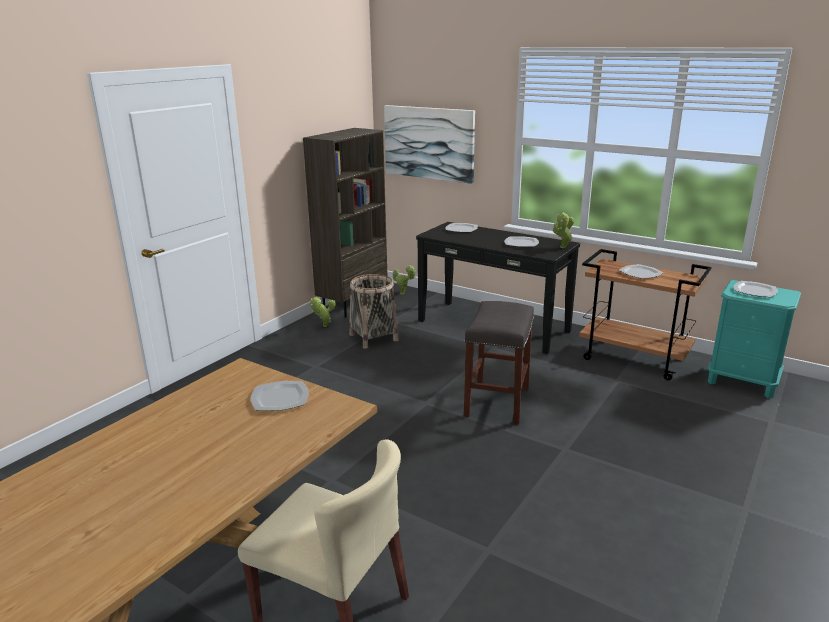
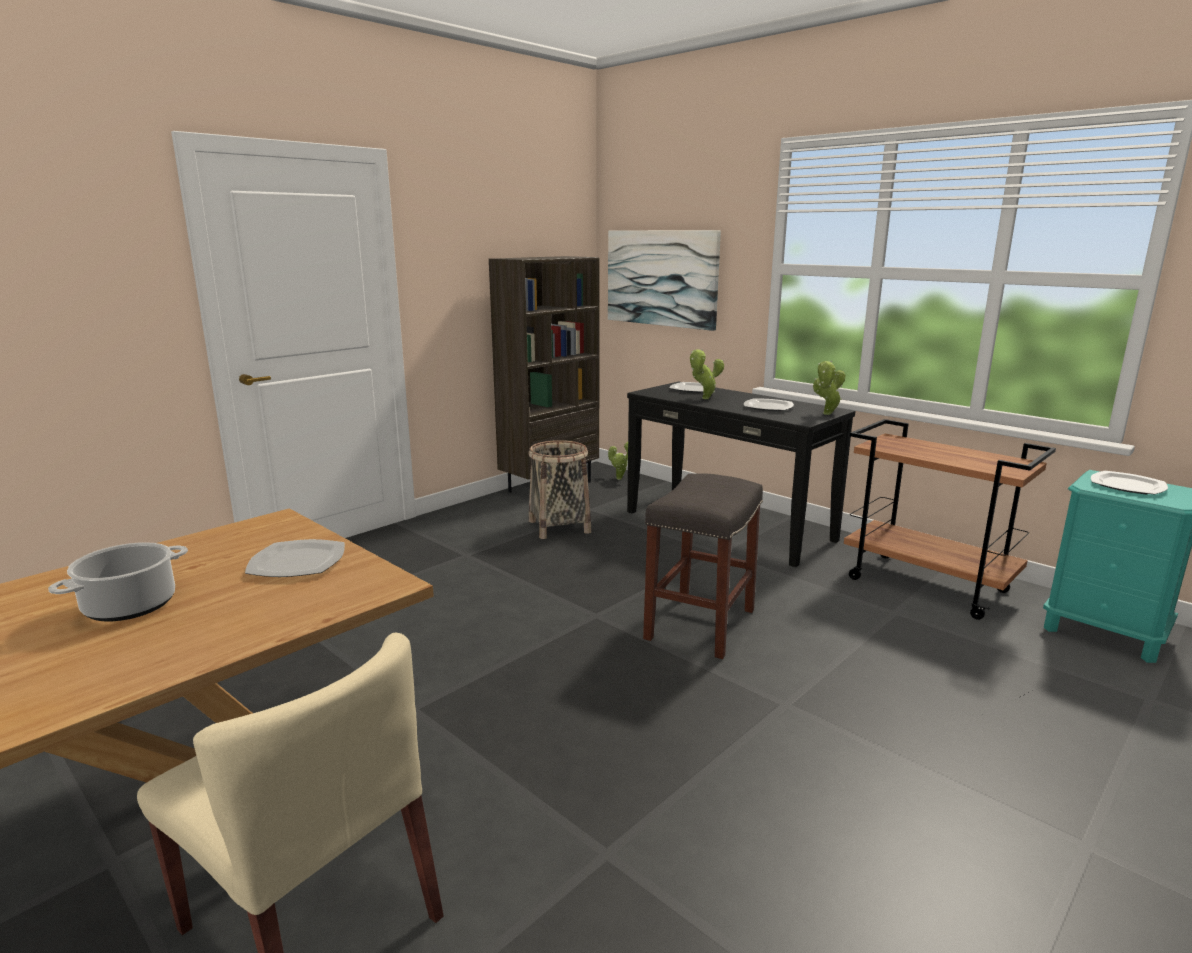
camera: 10 degrees right, 5 degrees down
potted plant [310,297,336,327] -> potted plant moved to [690,349,724,399]
plate [619,264,663,279] -> none
none -> cooking pot [48,542,188,622]

